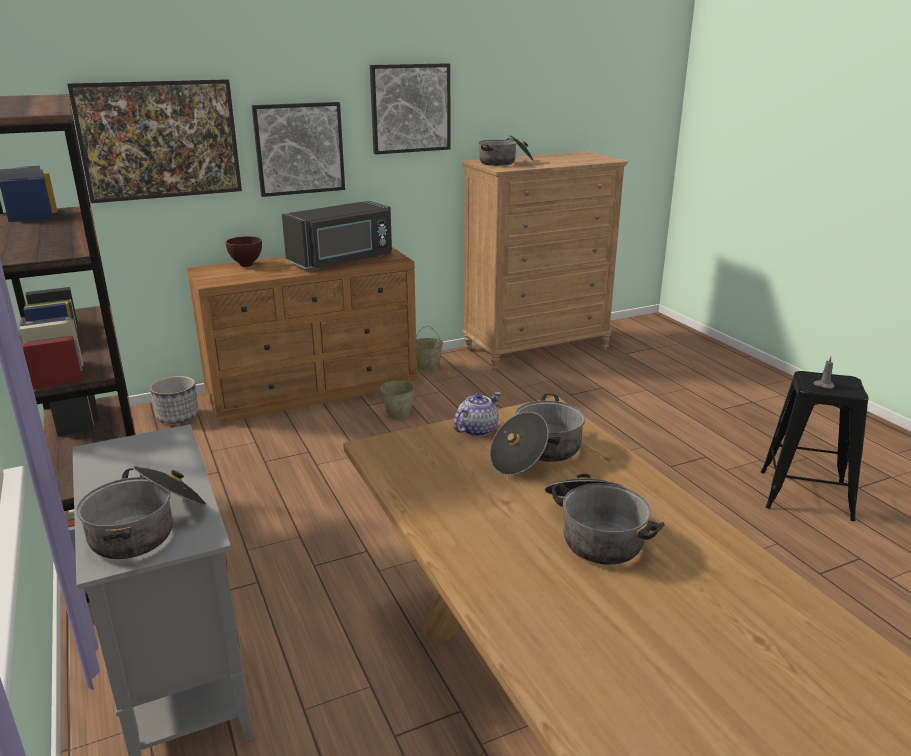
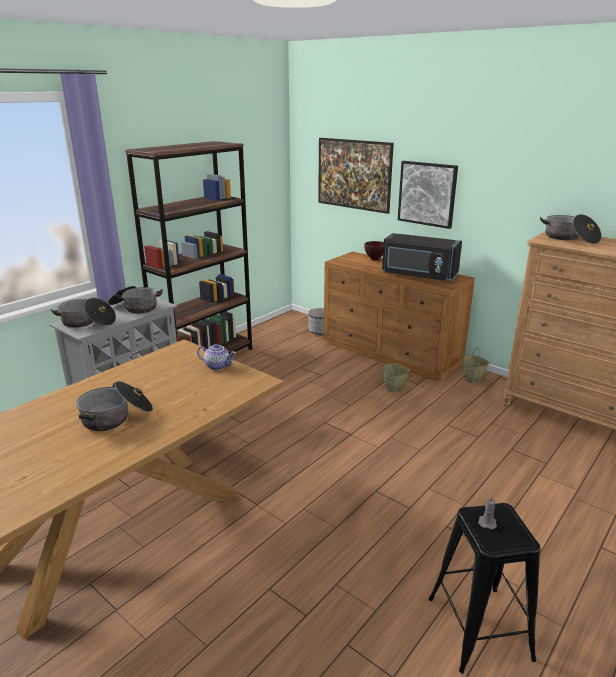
camera: 65 degrees right, 0 degrees up
picture [370,63,451,154] -> none
cooking pot [490,394,585,475] -> cooking pot moved to [108,286,163,314]

